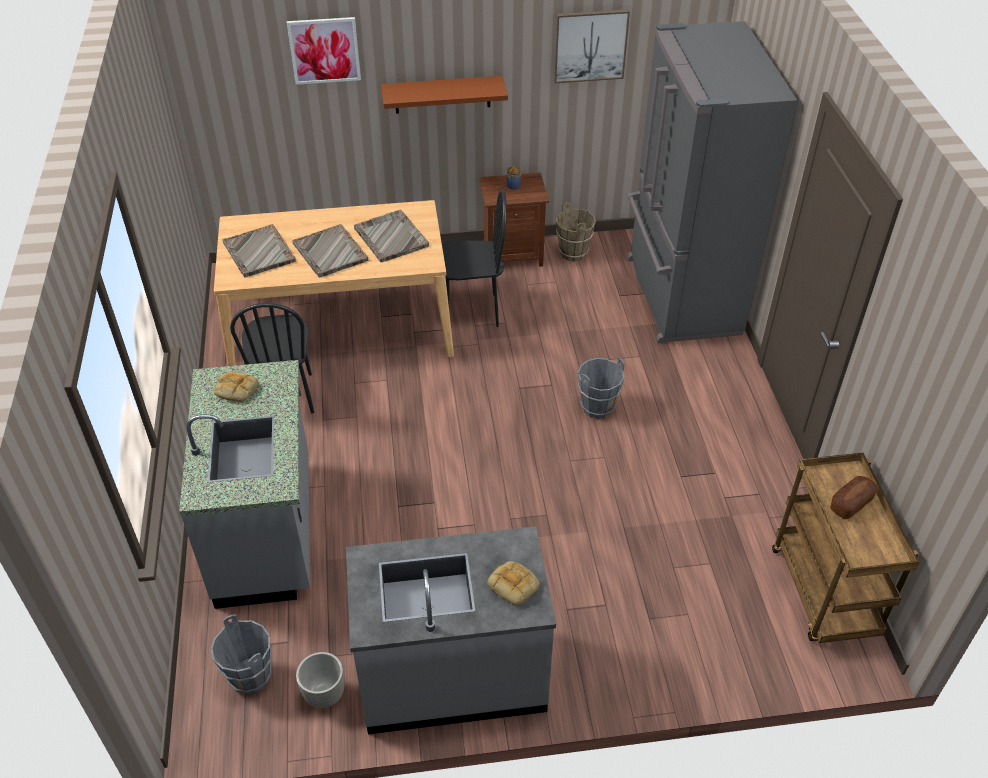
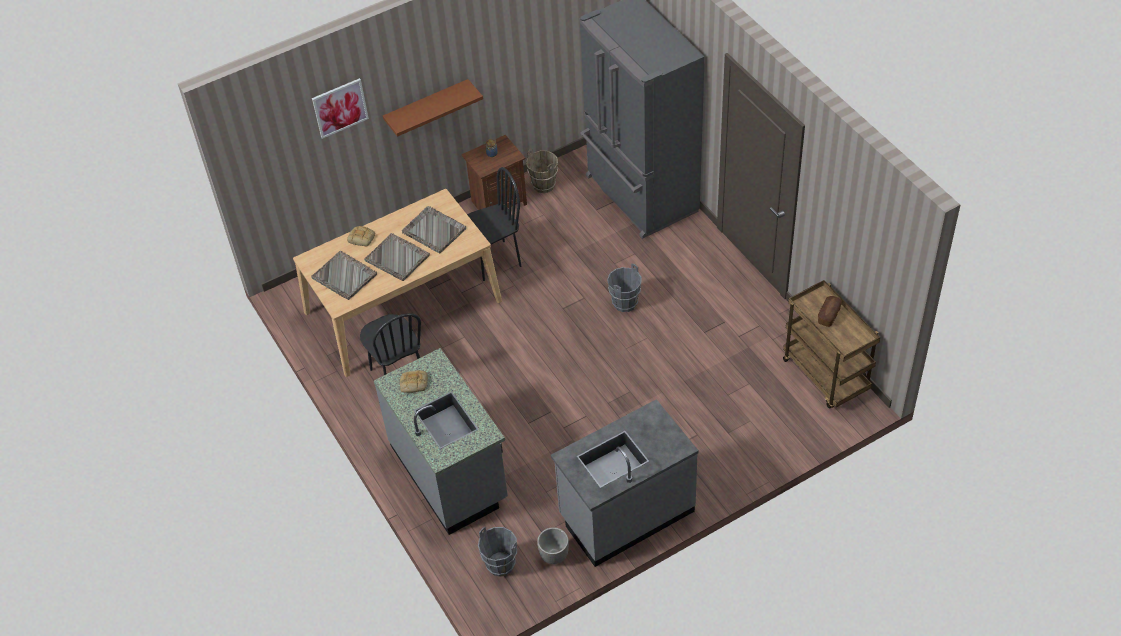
camera: 20 degrees left, 5 degrees up
bread [487,561,540,606] -> bread moved to [347,226,375,247]
picture [554,9,630,83] -> none

